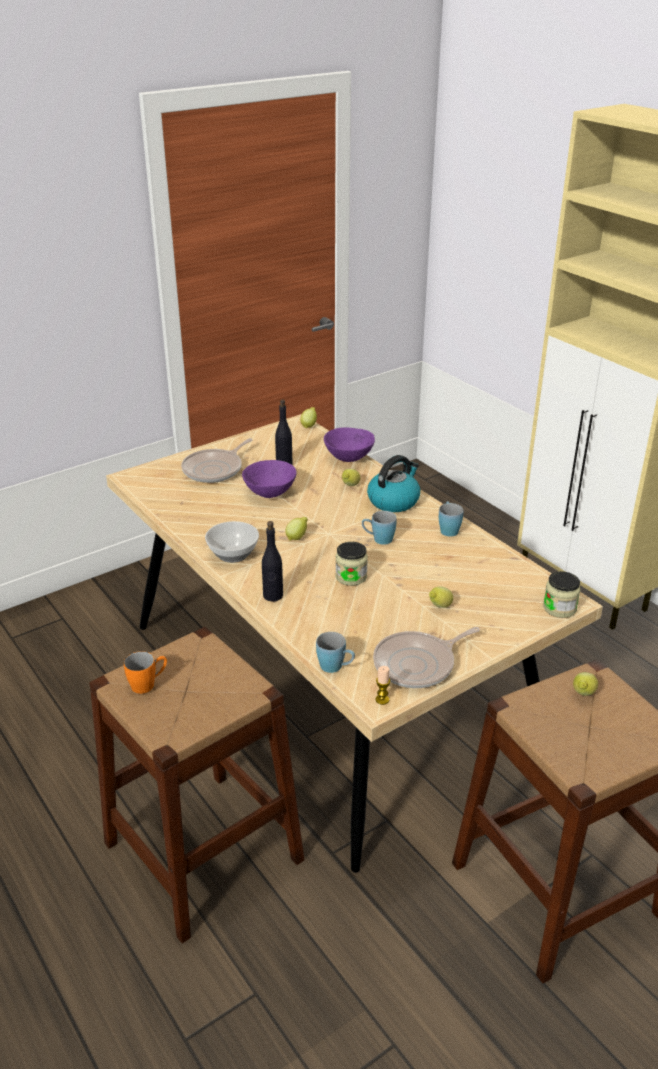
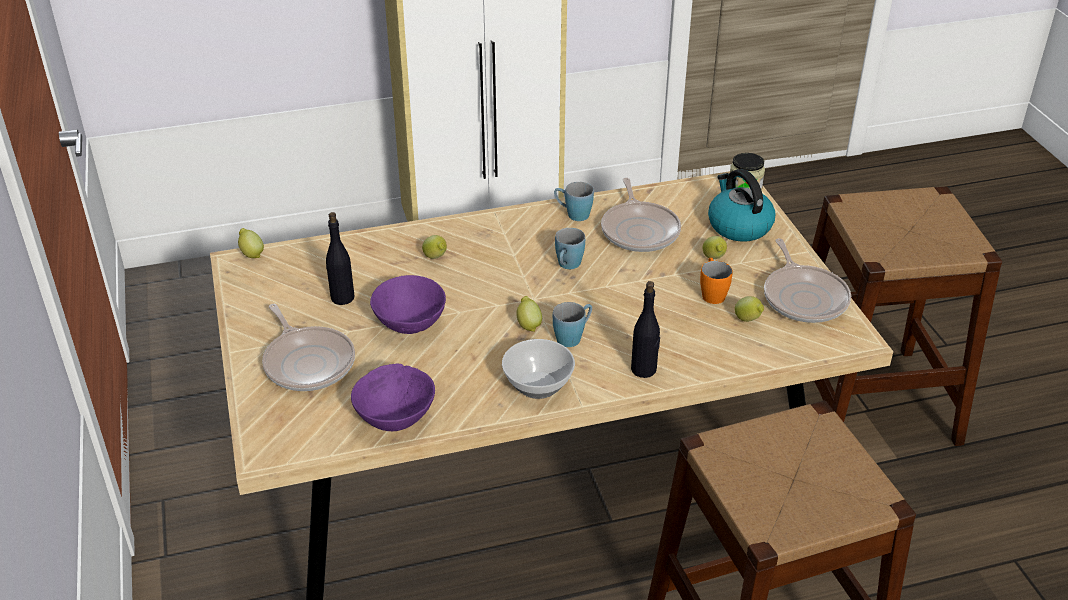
camera: 70 degrees left, 5 degrees up
orange mug [124,651,167,694] -> orange mug moved to [700,258,733,304]
blue mug [316,632,355,673] -> blue mug moved to [553,302,592,347]
purple bowl [324,427,375,462] -> purple bowl moved to [351,364,435,431]
jar [335,542,368,586] -> none
kettle [367,455,420,512] -> kettle moved to [708,169,775,242]
candle [375,666,390,705] -> none
lemon [573,672,598,696] -> lemon moved to [735,296,764,322]
none -> frying pan [601,178,681,252]

